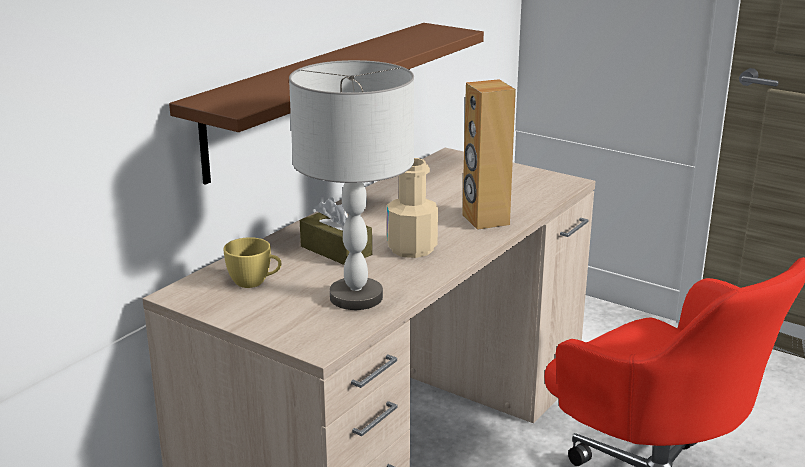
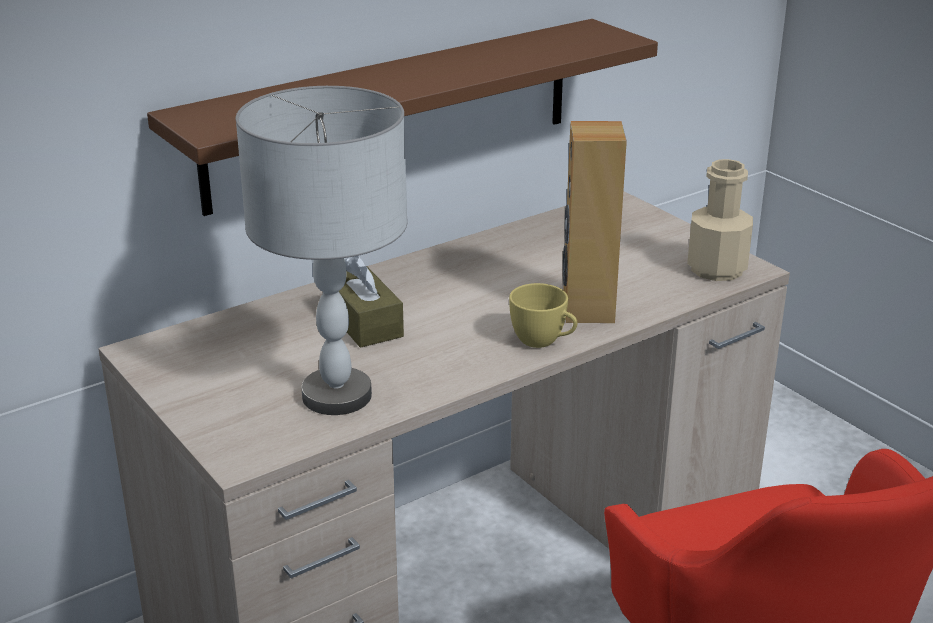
camera: 20 degrees right, 5 degrees up
yellow cup [223,237,281,288] -> yellow cup moved to [509,283,577,348]
beige bottle [387,158,438,258] -> beige bottle moved to [687,159,753,281]

